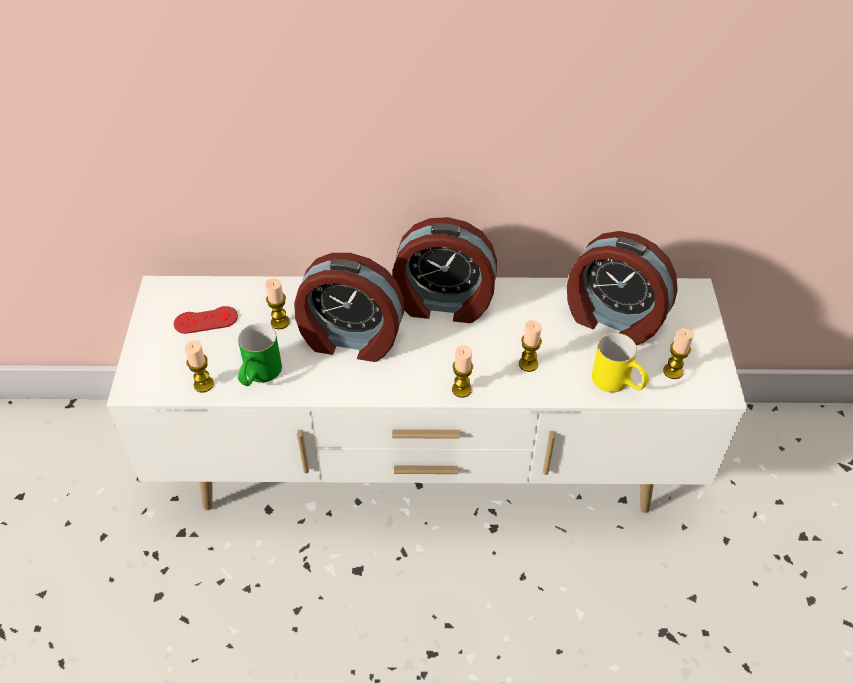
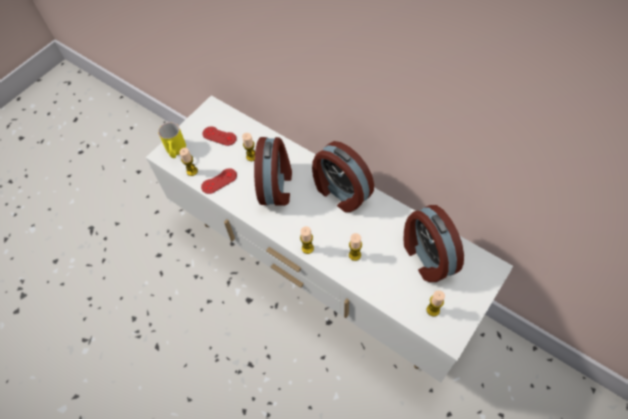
camera: 40 degrees right, 10 degrees up
green mug [238,323,282,386] -> red game controller [201,168,237,194]
alarm clock [294,253,404,362] -> alarm clock turned 135 degrees counterclockwise [254,137,292,206]
yellow mug [592,333,649,392] -> yellow mug moved to [158,122,186,158]

